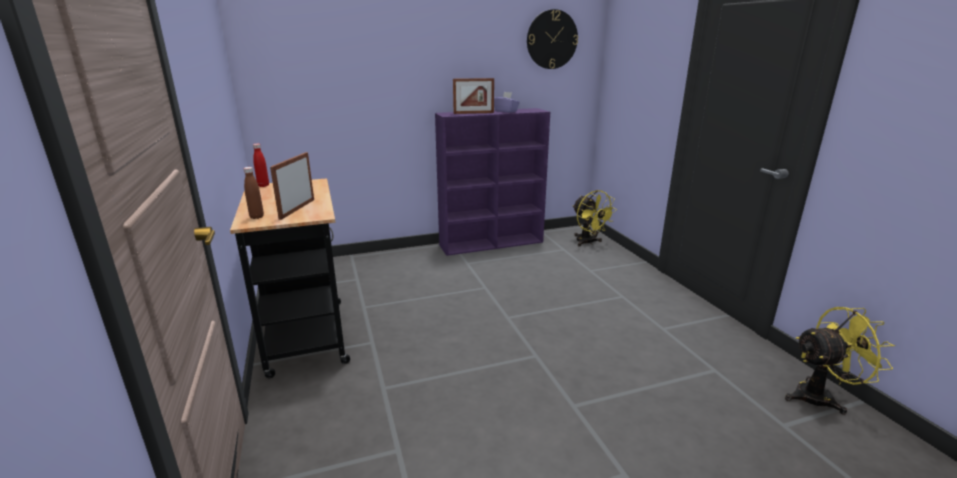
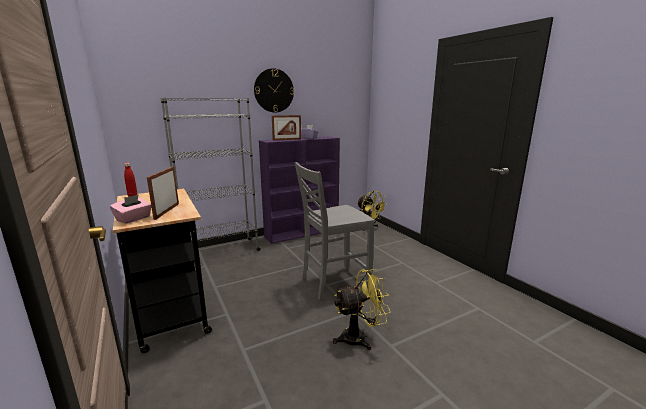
camera: 10 degrees left, 5 degrees down
brown bottle [244,167,264,219] -> pink tissue box [110,194,151,224]
wall clock [527,9,578,69] -> wall clock moved to [254,68,294,112]
yellow fan [785,307,895,415] -> yellow fan moved to [333,269,390,350]
none -> grey bookcase [161,98,261,251]
none -> grey chair [295,162,374,300]

